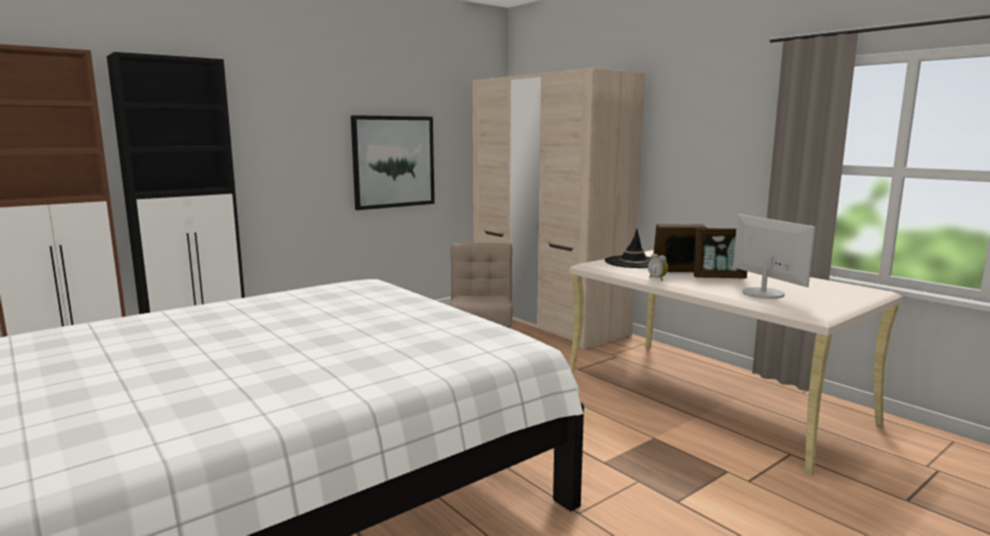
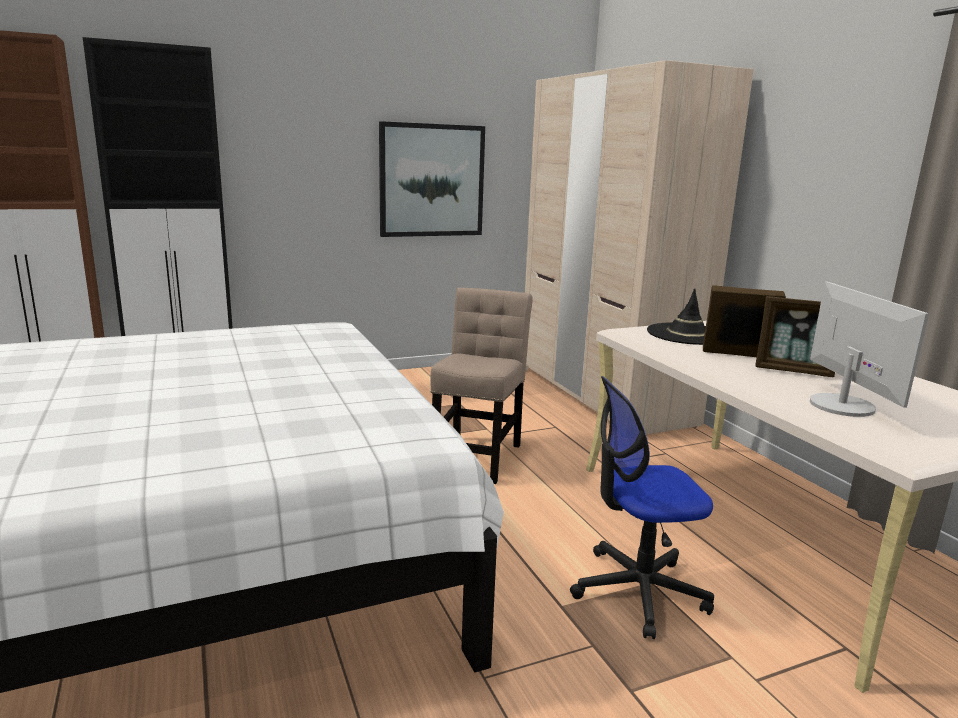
camera: 15 degrees right, 5 degrees up
alarm clock [648,254,668,281] -> none
none -> office chair [570,376,714,639]

